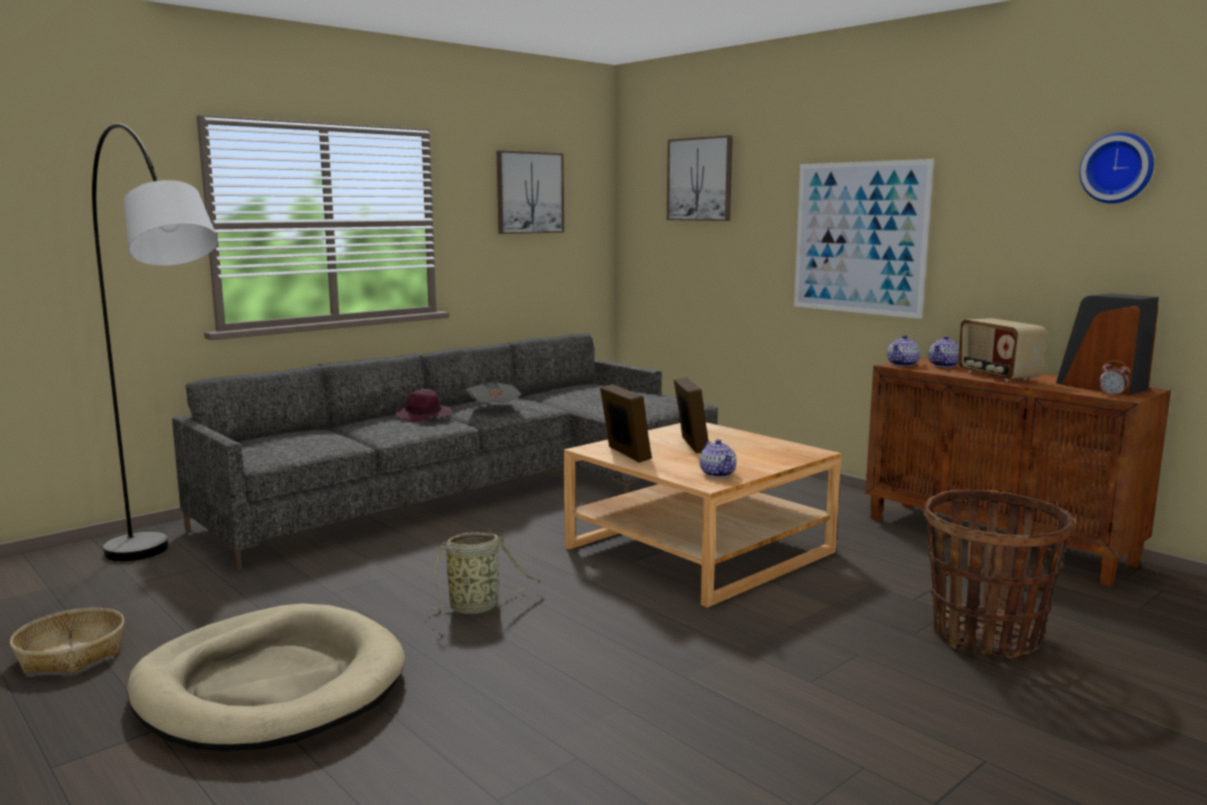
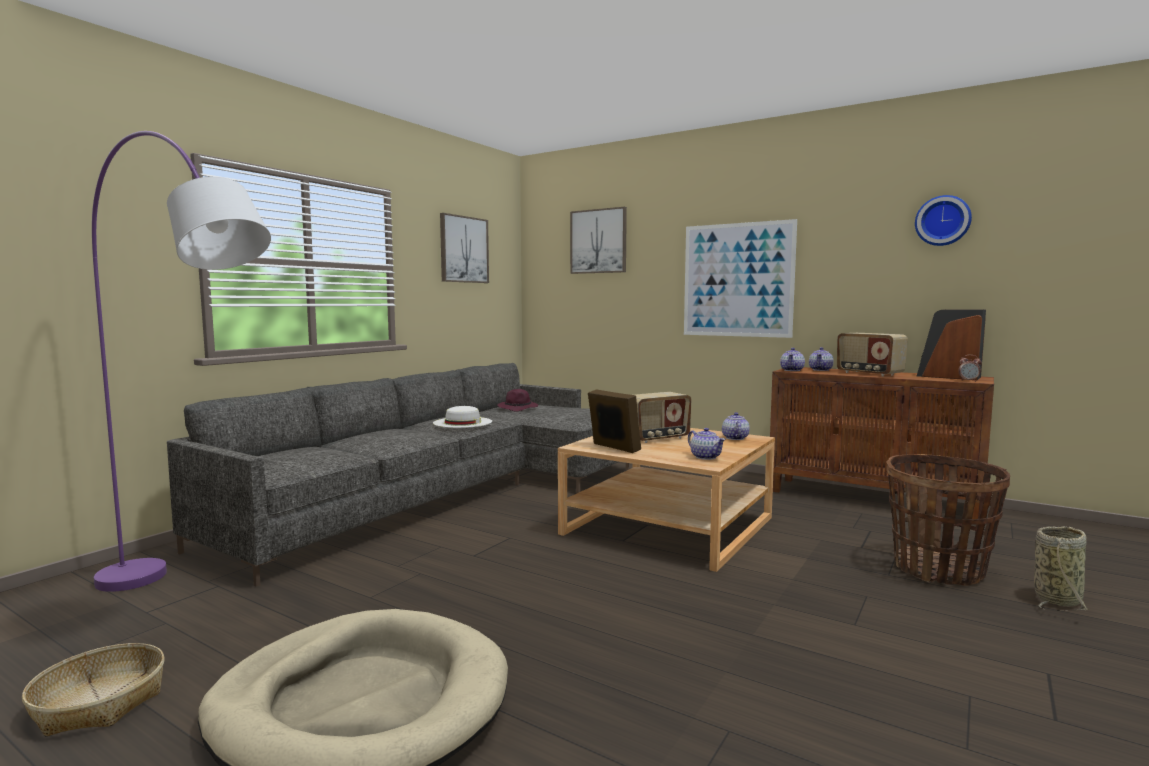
camera: 15 degrees left, 5 degrees down
grey floor lamp [92,123,218,561] -> purple floor lamp [92,131,271,592]
purple hat [395,389,452,422] -> purple hat moved to [498,389,538,412]
basket [424,532,542,615] -> basket moved to [1034,526,1090,611]
newspaper [465,382,522,403] -> white hat [433,406,492,428]
picture frame [674,377,708,454] -> radio [635,392,692,443]
none -> teapot [722,412,750,440]

